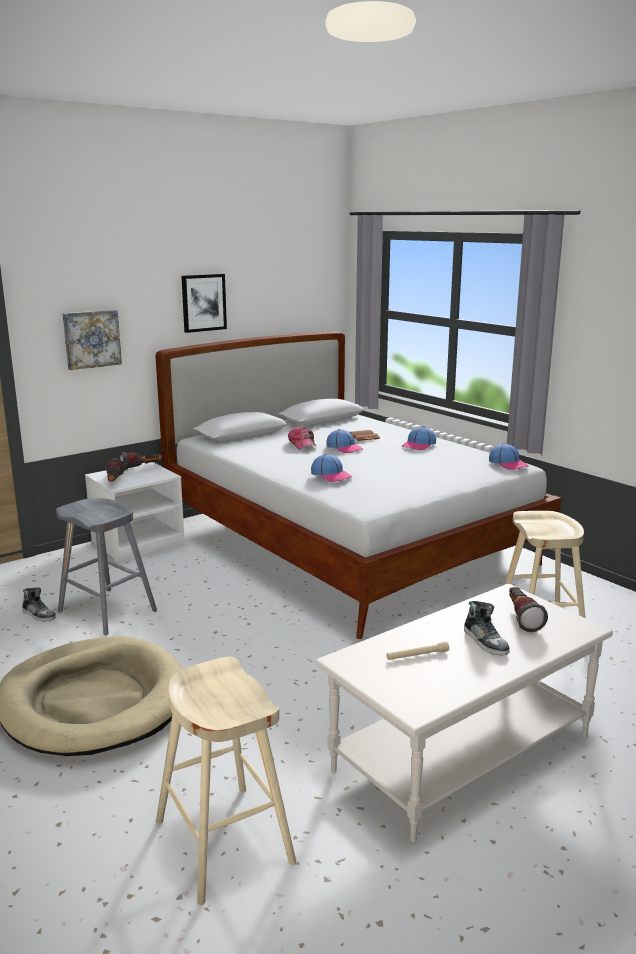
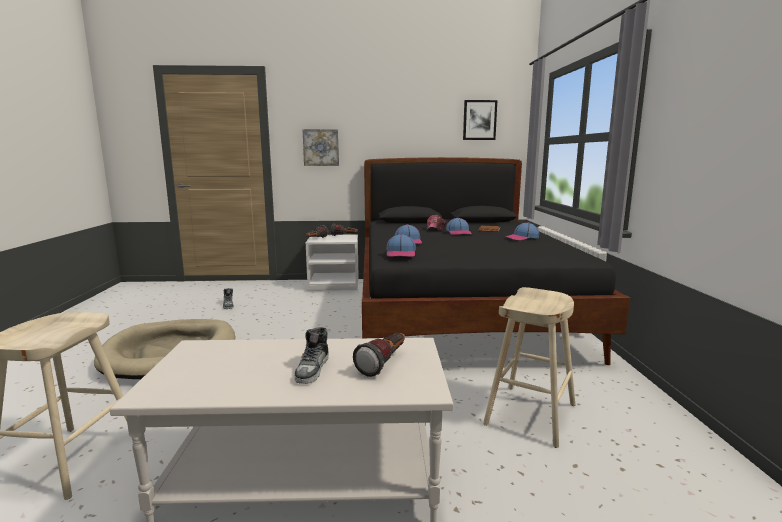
camera: 35 degrees right, 5 degrees down
grey stool [56,498,157,635] -> none
white bed [156,332,561,639] -> black bed [362,157,630,365]
picture [181,274,227,333] -> picture moved to [463,100,497,140]
beige flashlight [386,642,449,660] -> none
cap [489,443,529,470] -> cap moved to [387,234,416,257]

